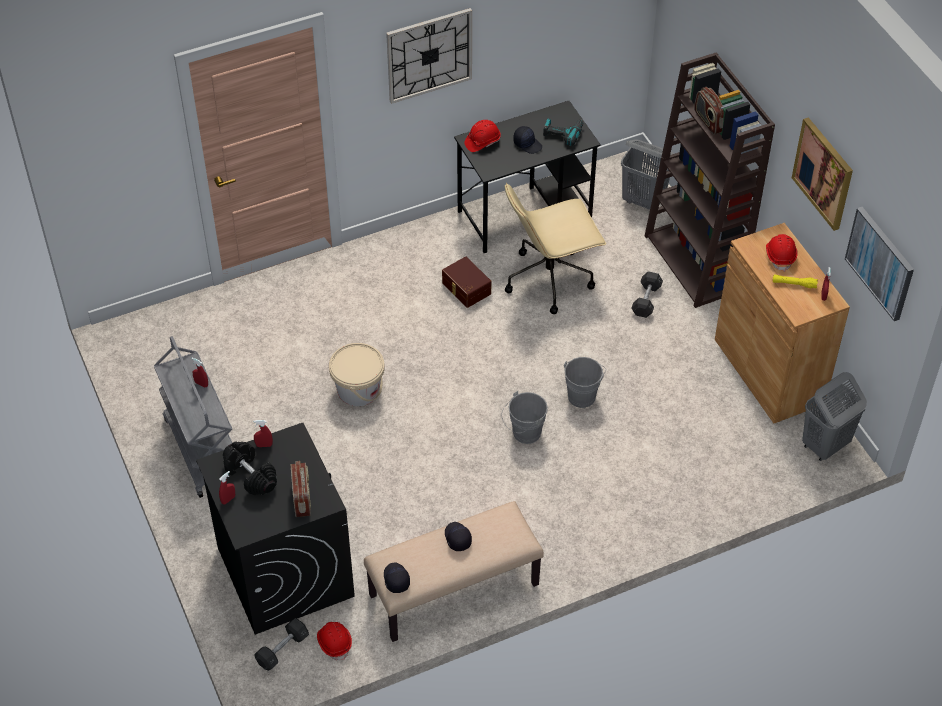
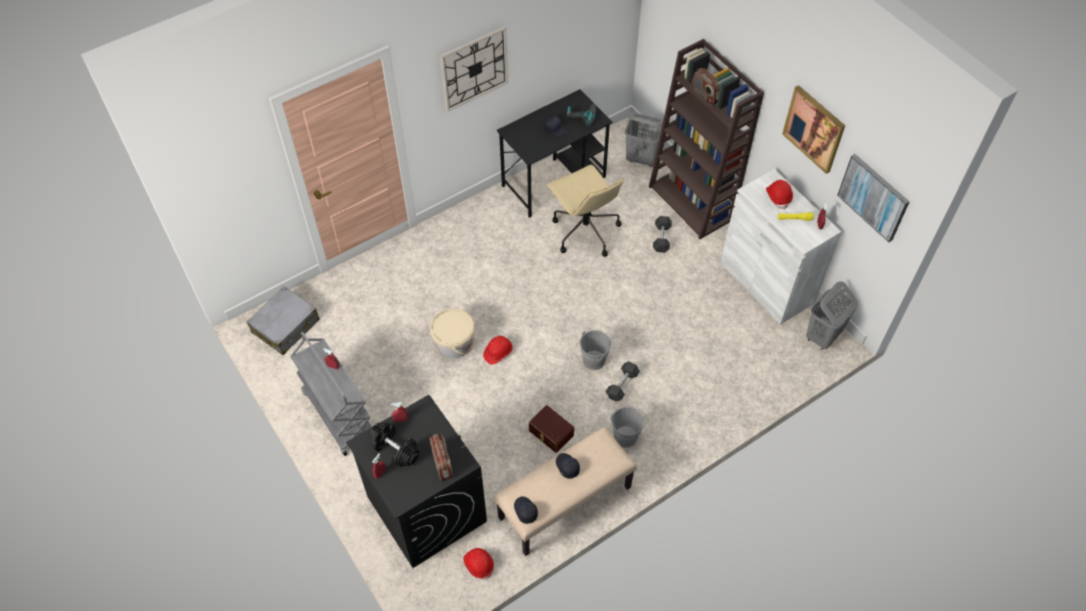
camera: 10 degrees left, 5 degrees up
grey dumbbell [254,618,309,671] -> grey dumbbell moved to [605,361,640,402]
brown storage box [442,256,491,308] -> brown storage box moved to [529,405,574,453]
red hard hat [464,120,501,152] -> red hard hat moved to [483,336,513,365]
beige office chair [505,183,606,314] -> beige office chair turned 90 degrees counterclockwise [547,165,624,257]
grey bucket [564,357,606,408] -> grey bucket moved to [610,406,646,448]
brown cabinet [715,223,850,423] -> white cabinet [720,169,842,325]
none -> grey suitcase [247,286,320,355]

